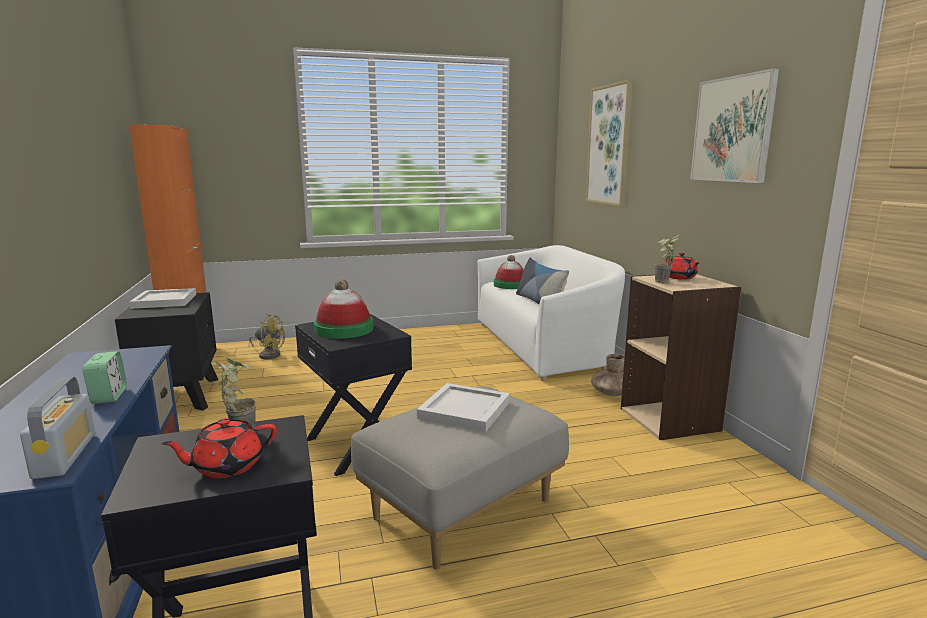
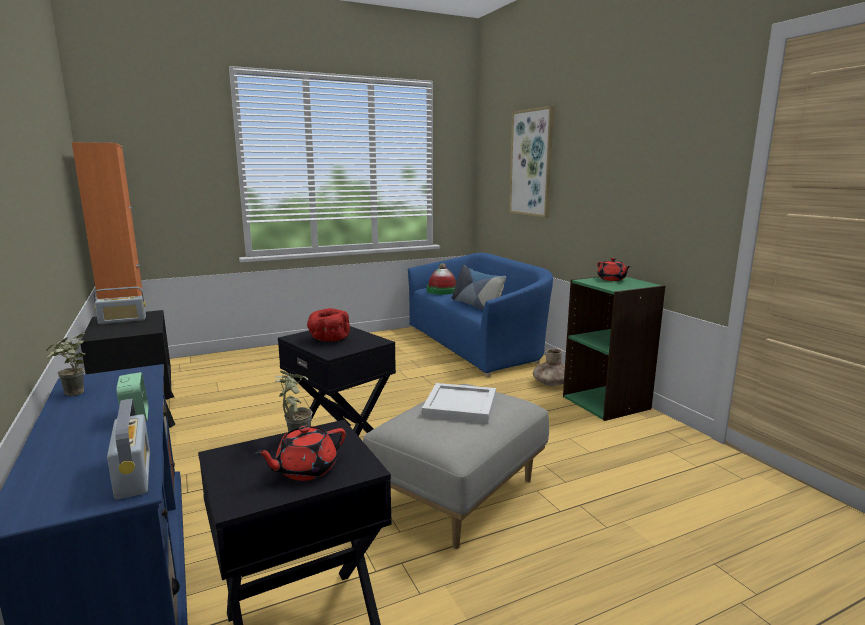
camera: 10 degrees left, 0 degrees up
white tray [129,288,196,309] -> radio [94,287,146,324]
yellow fan [249,314,285,360] -> none
hat [314,279,373,339] -> red bowl [307,308,350,342]
white sofa [477,245,625,381] -> blue sofa [408,253,553,377]
beige bookcase [621,275,741,440] -> green bookcase [563,276,665,421]
potted plant [655,235,678,284] -> potted plant moved to [45,332,85,396]
picture [690,68,779,183] -> none

